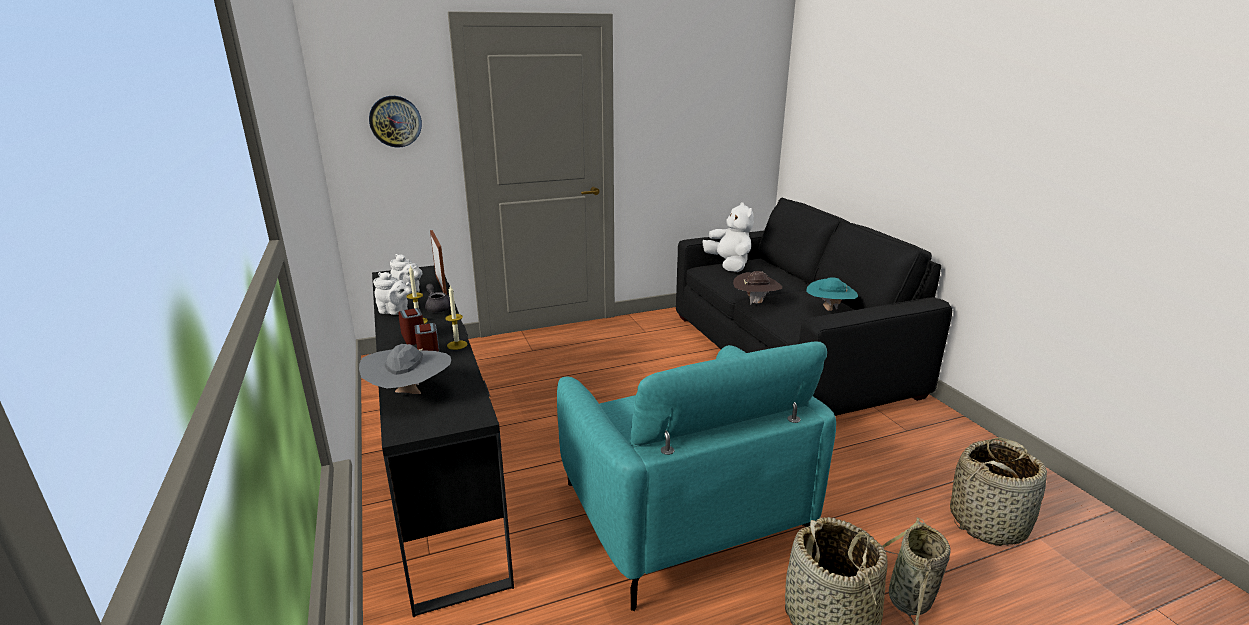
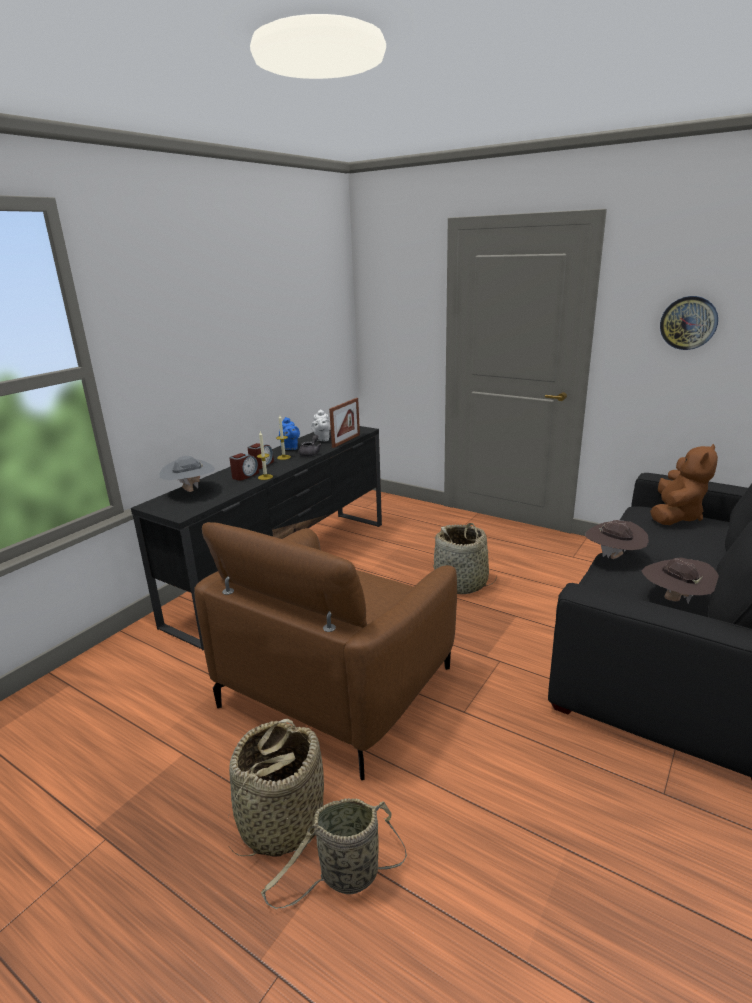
camera: 55 degrees right, 0 degrees up
wall clock [369,96,422,148] -> wall clock moved to [660,296,718,350]
white teapot [373,272,412,315] -> blue teapot [279,417,300,450]
turquoise armchair [557,341,836,611] -> brown armchair [194,522,457,780]
white plush toy [702,202,754,272] -> brown plush toy [650,444,718,525]
turquoise hat [806,277,858,311] -> brown hat [641,557,719,604]
basket [950,437,1047,546] -> basket moved to [432,523,497,594]

